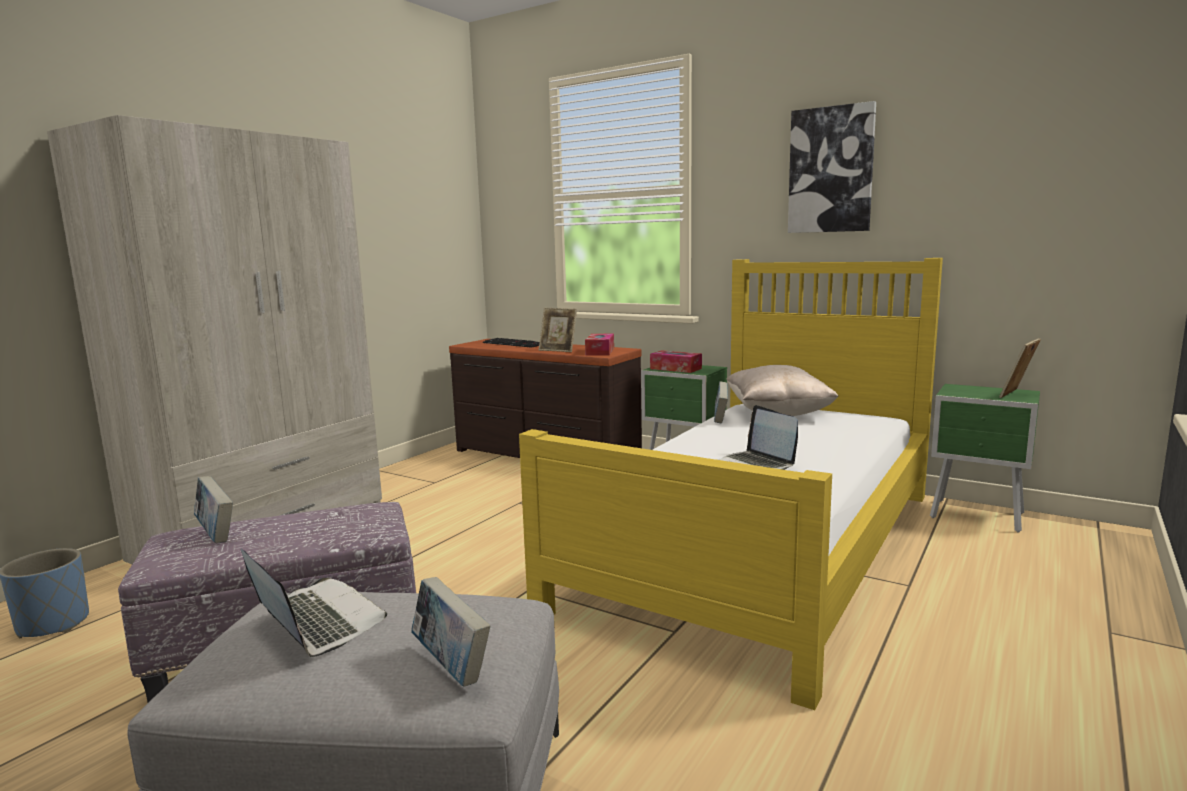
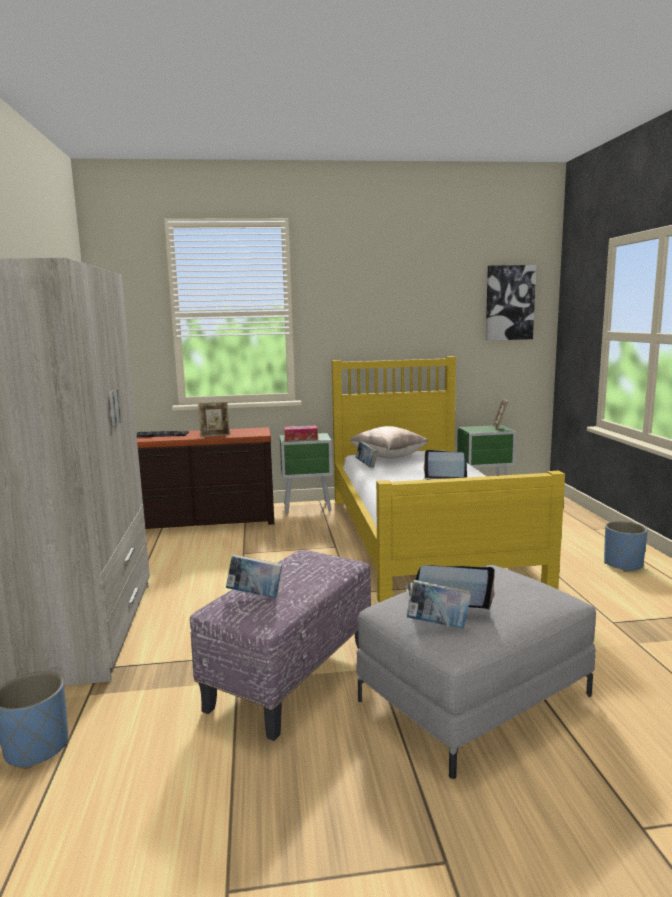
camera: 40 degrees left, 0 degrees up
book [411,577,490,687] -> book moved to [407,579,471,629]
tissue box [585,334,614,356] -> none
picture [788,101,876,233] -> picture moved to [486,265,536,341]
none -> blue planter [604,521,648,572]

